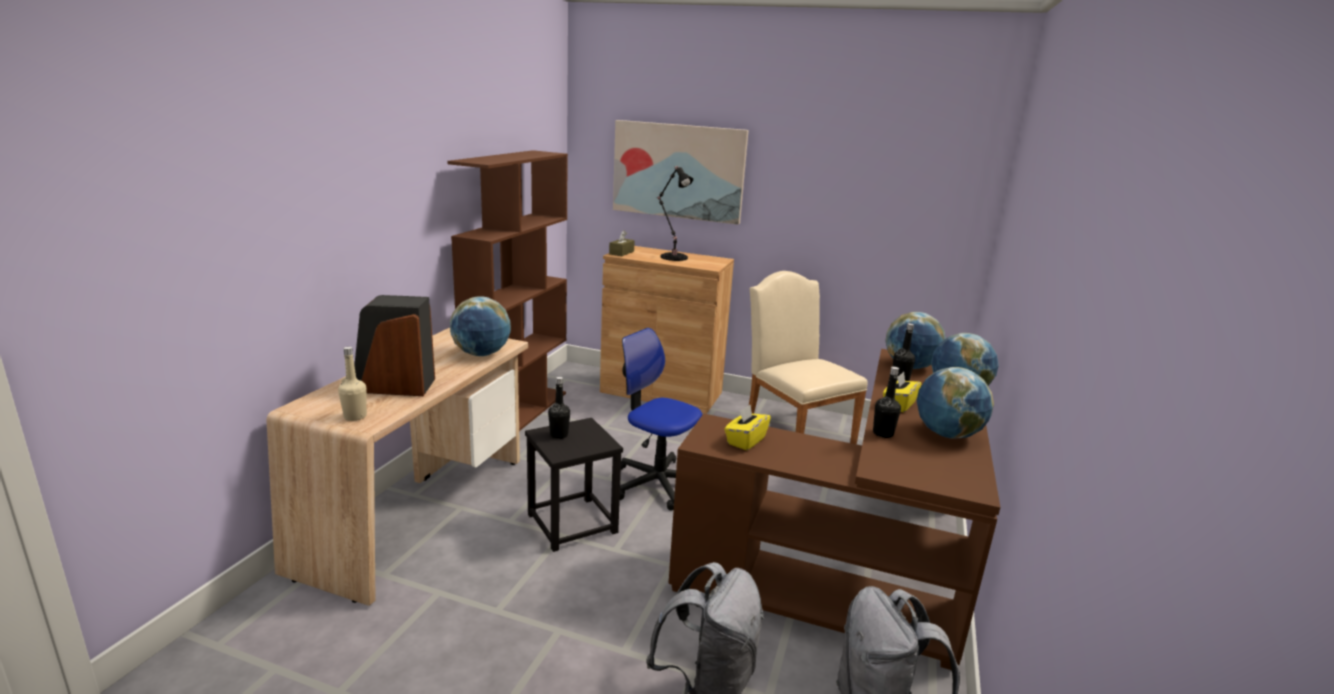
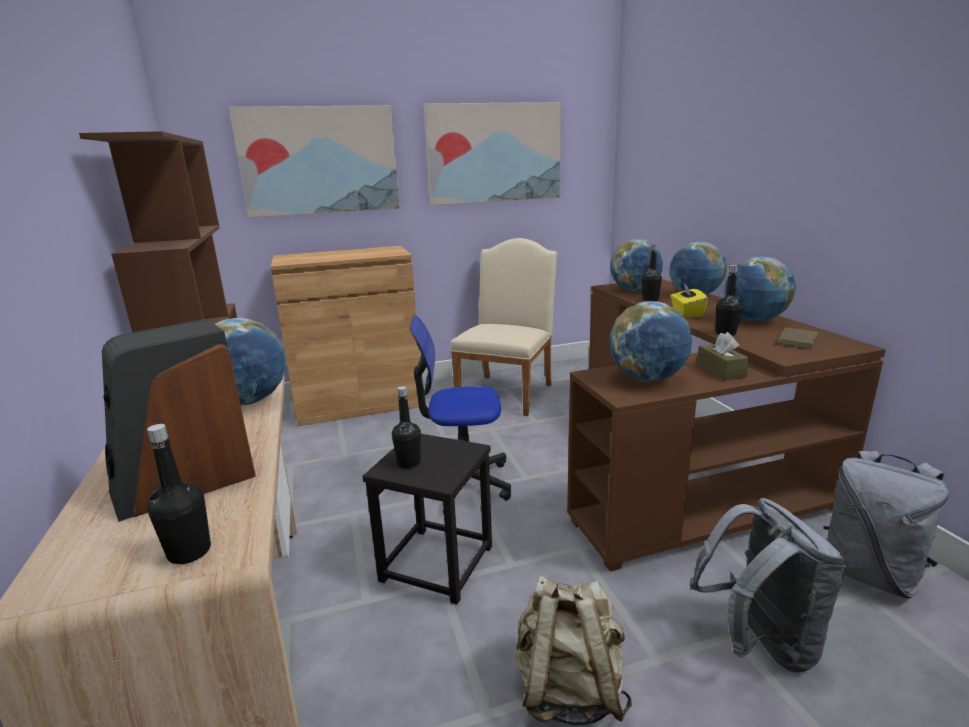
camera: 35 degrees left, 0 degrees up
beige bottle [338,346,367,421] -> black bottle [147,424,211,564]
brown tissue box [609,230,635,256] -> brown tissue box moved to [697,332,749,380]
black table lamp [656,166,693,261] -> none
yellow tissue box [724,404,771,451] -> globe [609,301,692,382]
beige chair [749,271,867,444] -> beige chair turned 90 degrees clockwise [450,238,557,416]
none -> picture [423,102,561,205]
none -> beige backpack [514,576,632,725]
none -> brown book [777,328,829,349]

